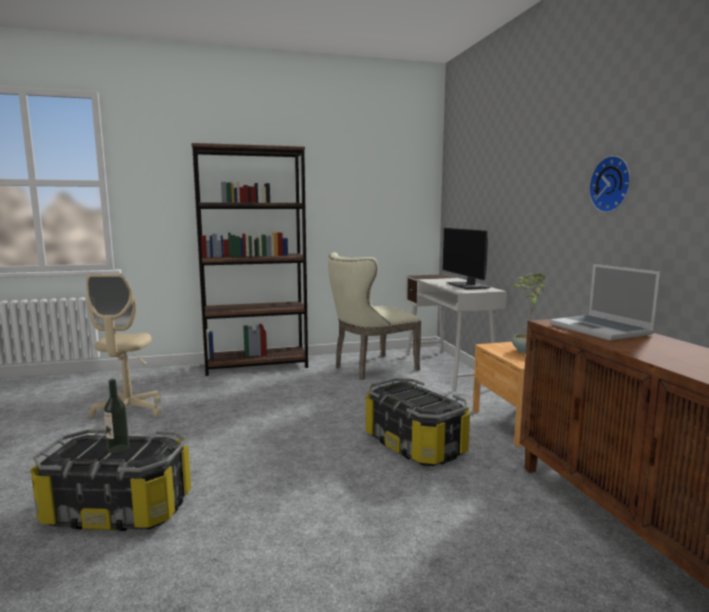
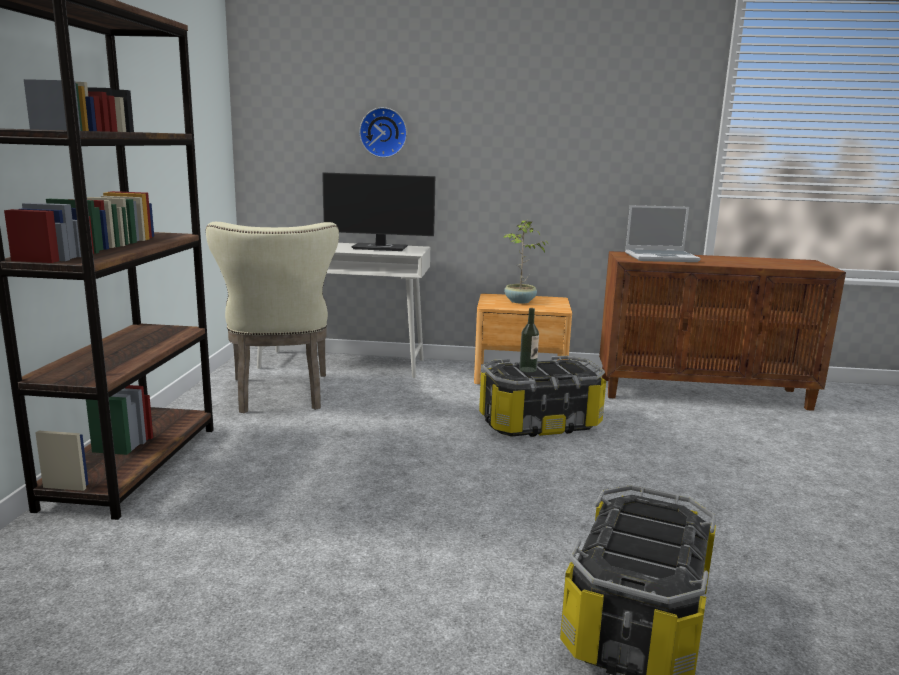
camera: 70 degrees left, 5 degrees up
beige office chair [86,274,161,418] -> none
bottle [104,379,129,454] -> bottle moved to [519,308,539,373]
wall clock [589,155,631,213] -> wall clock moved to [359,107,407,158]

